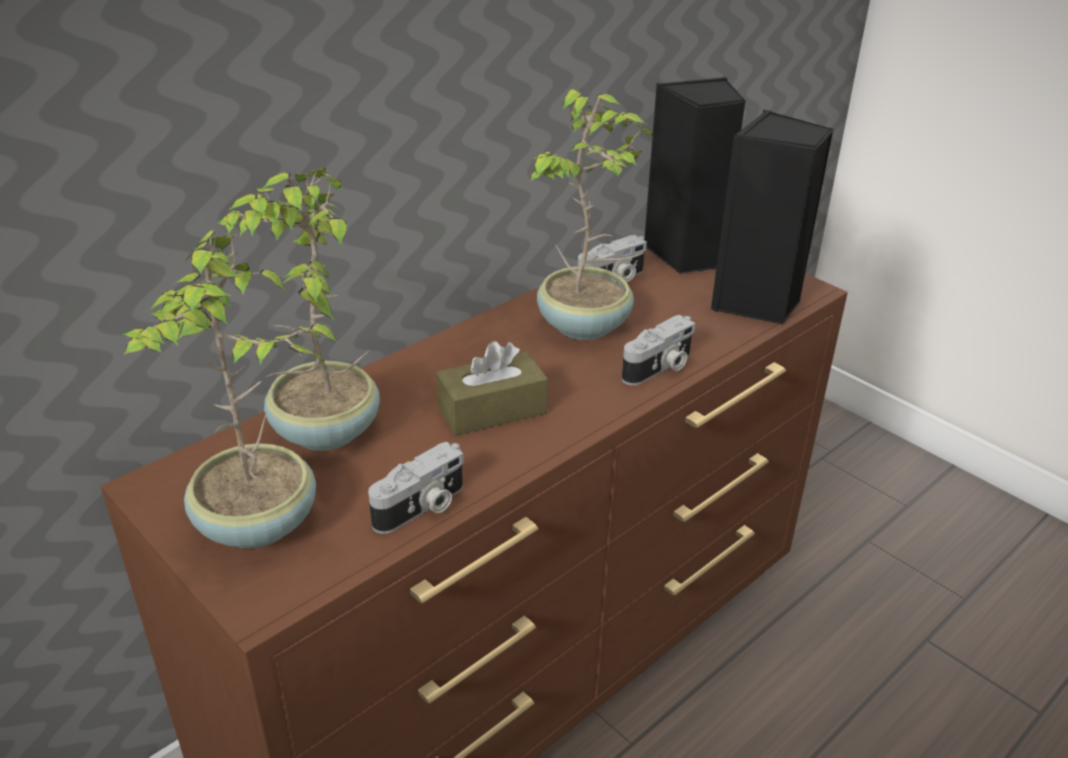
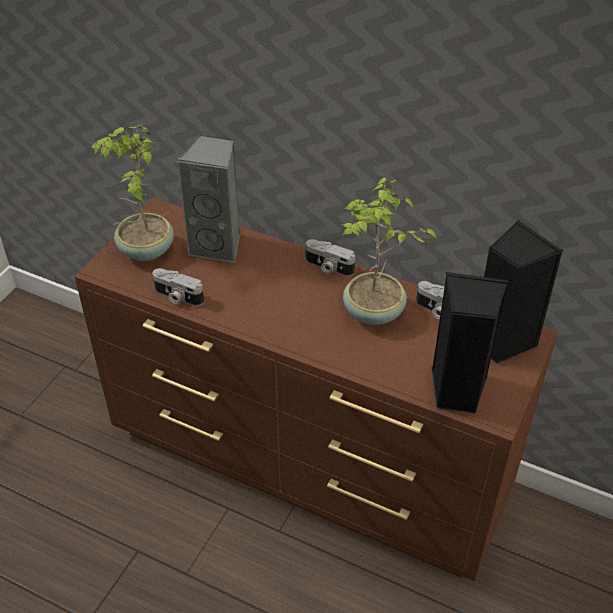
camera: 70 degrees right, 10 degrees up
potted plant [217,168,380,451] -> grey speaker [176,135,240,263]
brown tissue box [436,341,548,436] -> none
camera [622,315,696,385] -> camera moved to [306,239,355,276]

